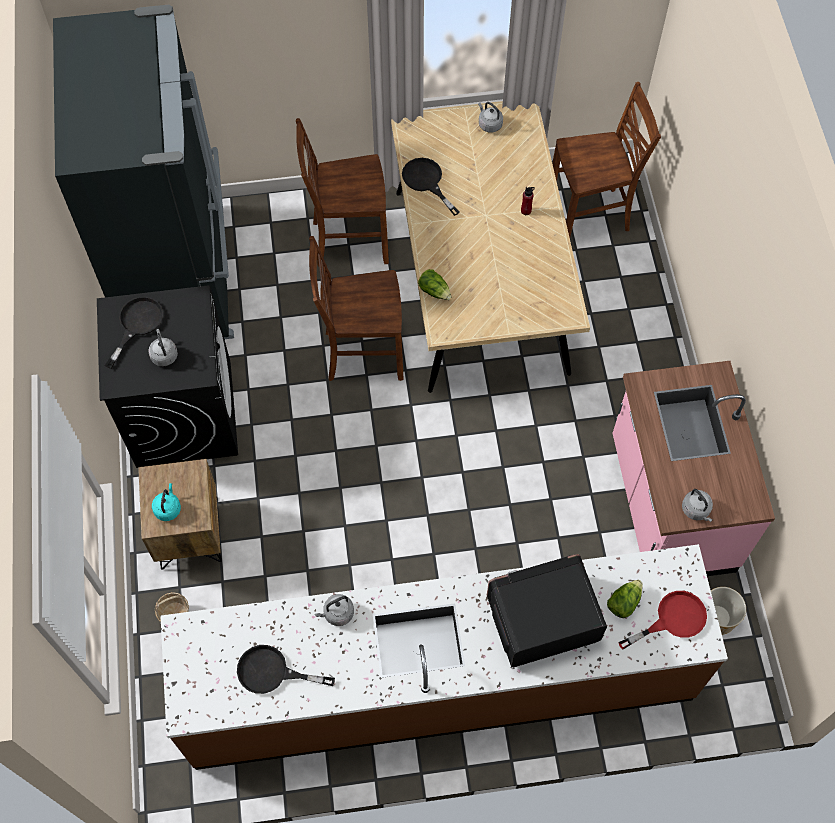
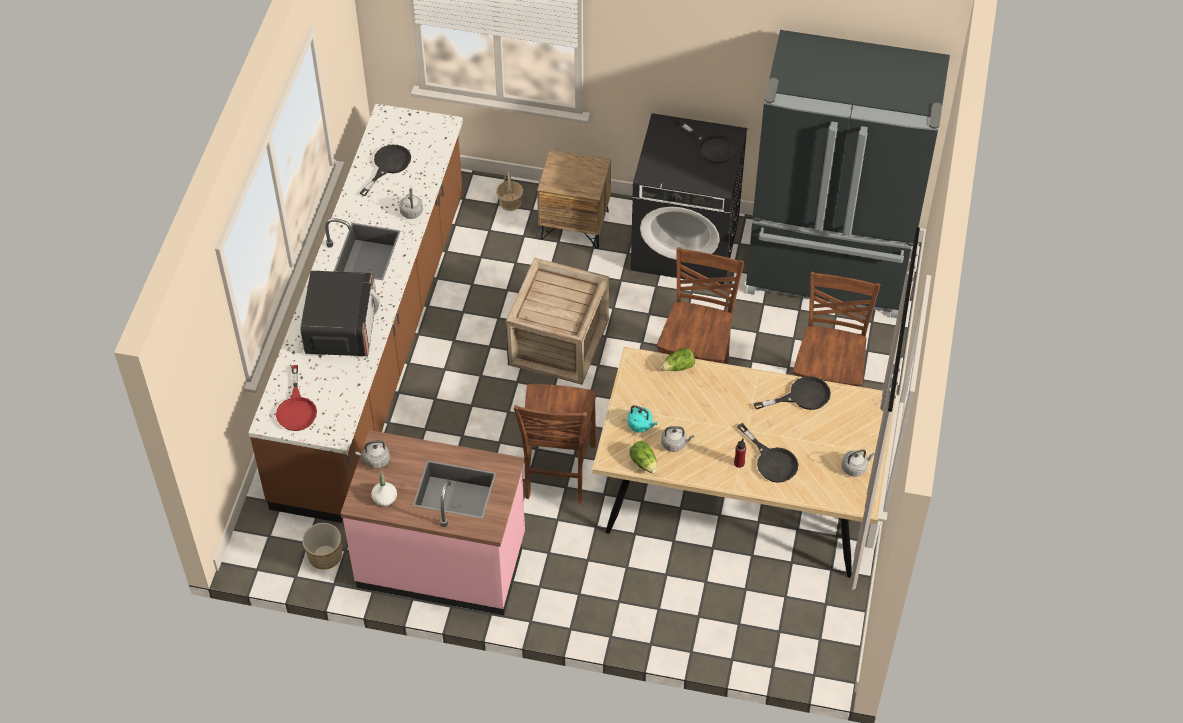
camera: 110 degrees right, 10 degrees down
grey kettle [148,329,178,366] -> grey kettle moved to [661,426,694,452]
turquoise kettle [152,483,181,521] -> turquoise kettle moved to [627,405,658,433]
brown chair [552,82,661,238] -> brown chair moved to [514,384,597,504]
lettuce [607,580,643,618] -> lettuce moved to [629,441,657,474]
none -> white bottle [371,470,397,507]
none -> crate [506,258,609,385]
none -> black frying pan [737,423,798,483]

